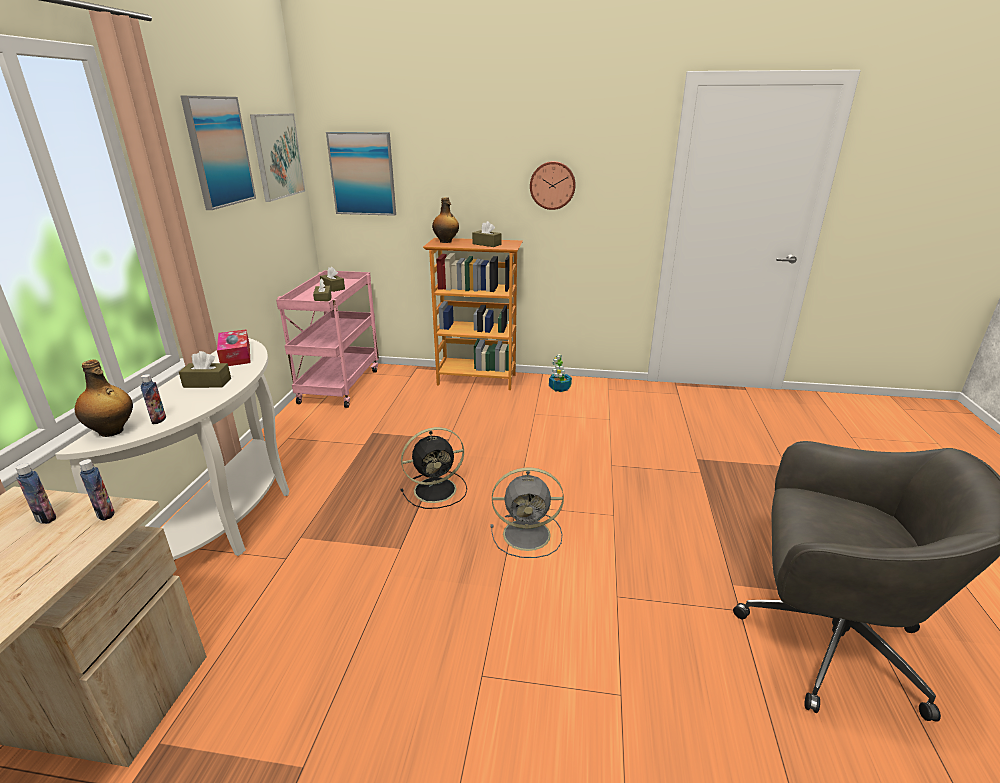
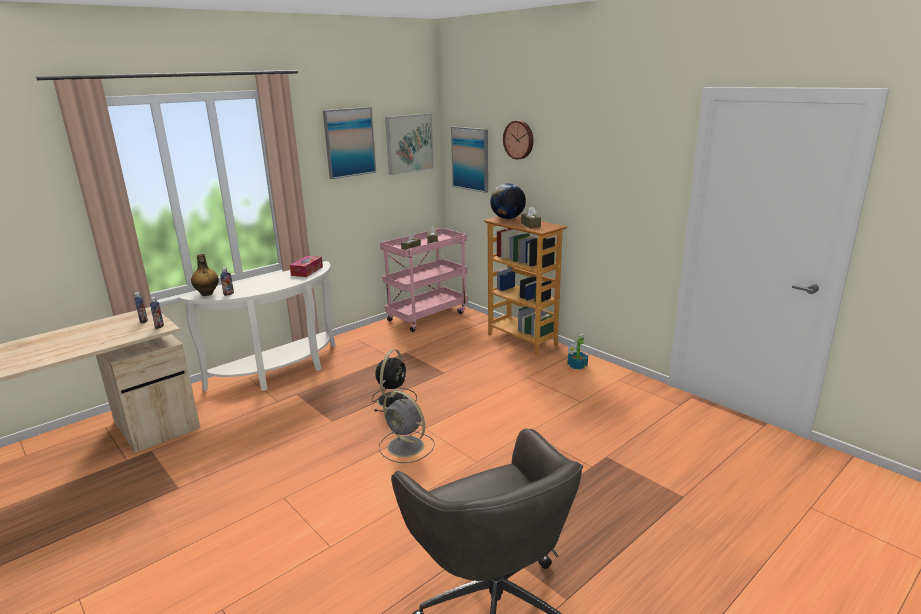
camera: 40 degrees right, 5 degrees down
brown tissue box [179,351,231,388] -> none
black fan [400,427,467,509] -> black fan turned 90 degrees counterclockwise [372,349,417,412]
bottle [432,197,459,243] -> globe [490,183,526,219]
wall clock [530,161,576,210] -> wall clock moved to [503,120,533,160]

